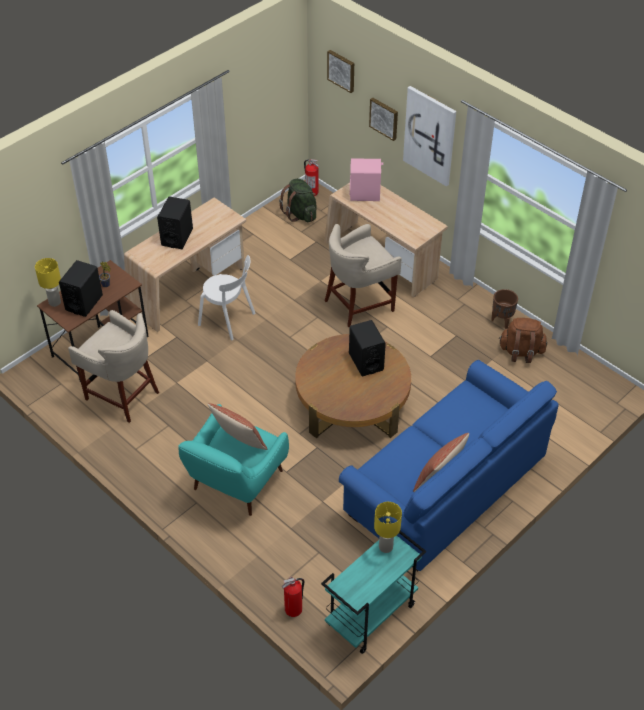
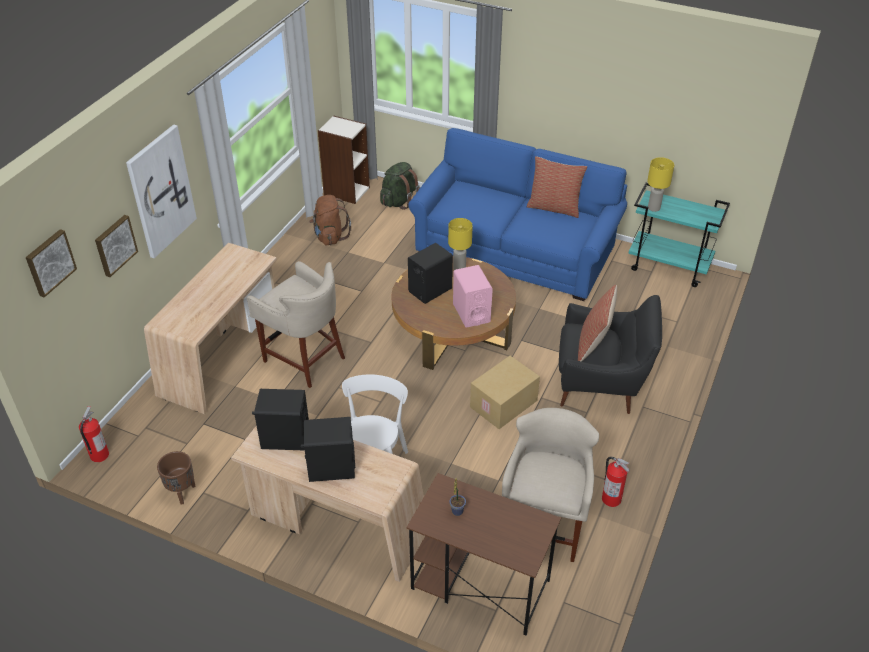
camera: 110 degrees left, 5 degrees down
yellow table lamp [35,258,61,307] -> yellow table lamp moved to [448,218,473,270]
black speaker [59,260,103,317] -> black speaker moved to [252,389,309,451]
turquoise armchair [178,404,289,516] -> black armchair [559,295,662,414]
green backpack [279,178,316,222] -> green backpack moved to [380,162,420,210]
fire extinguisher [282,577,304,617] -> fire extinguisher moved to [602,457,630,507]
pink speaker [350,158,383,201] -> pink speaker moved to [453,265,493,328]
brown planter [491,289,518,329] -> brown planter moved to [157,451,196,504]
none -> bookcase [318,115,370,204]
none -> cardboard box [470,356,540,429]

